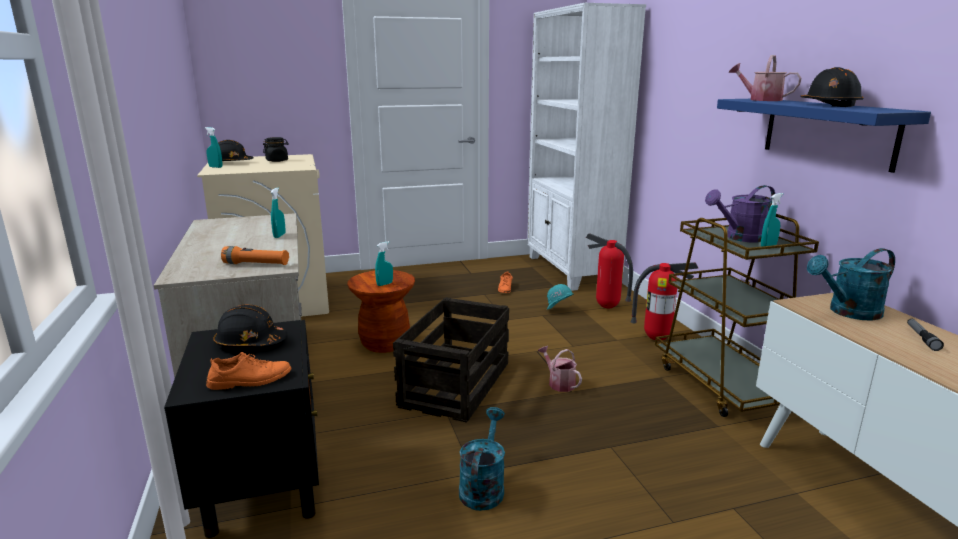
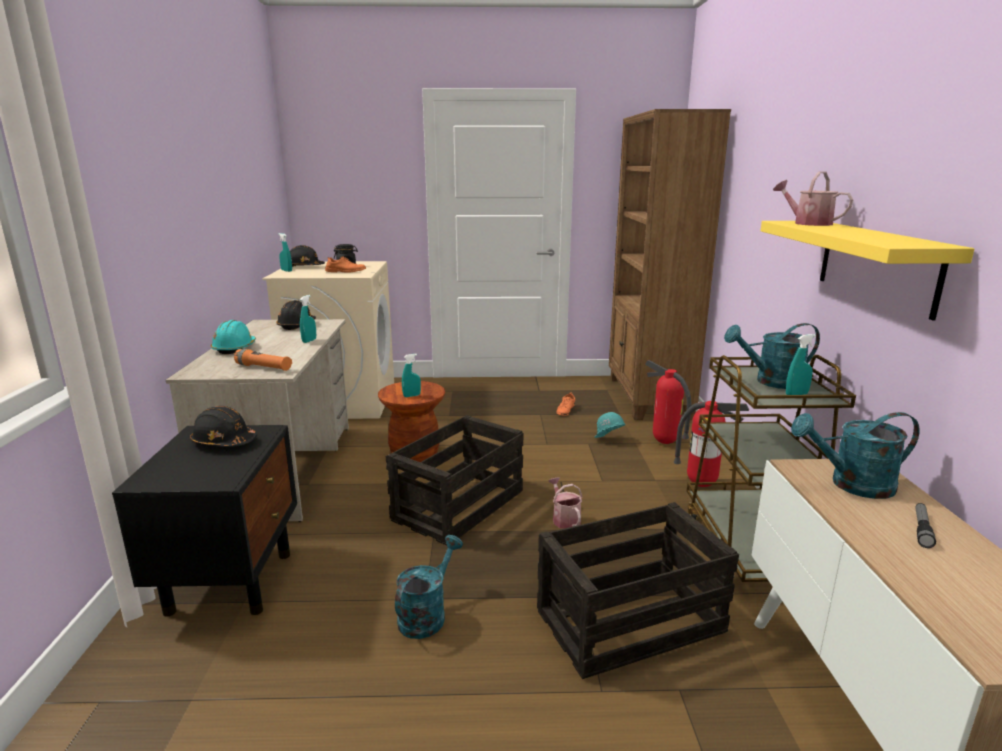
camera: 15 degrees right, 0 degrees up
orange shoe [206,352,291,390] -> orange shoe moved to [325,257,366,273]
white bookcase [527,3,646,291] -> brown bookcase [609,109,731,420]
purple watering can [705,185,775,242] -> turquoise watering can [724,323,820,389]
blue shelf [717,99,931,173] -> yellow shelf [761,221,974,321]
black hard hat [800,67,864,107] -> black hard hat moved to [276,300,316,330]
none -> turquoise hard hat [211,320,256,354]
none -> crate [537,502,739,679]

